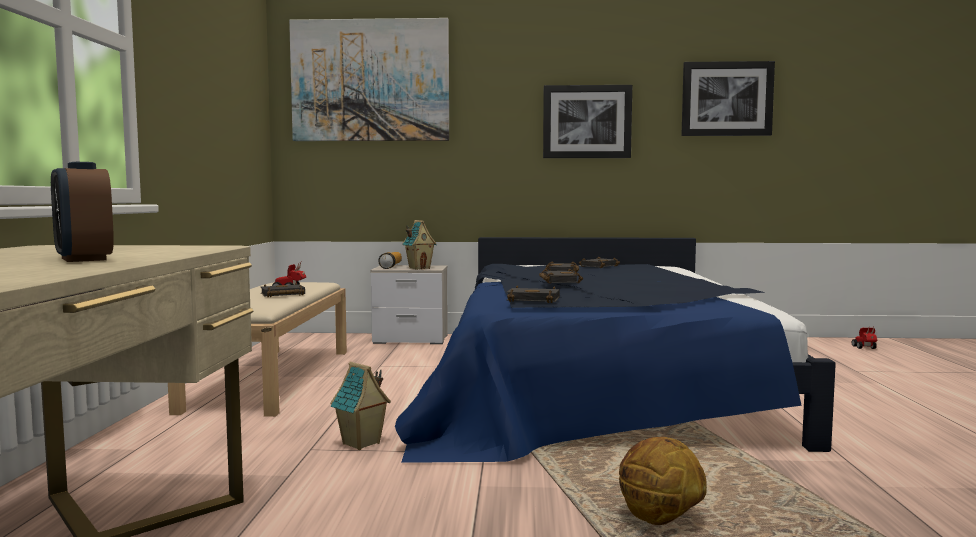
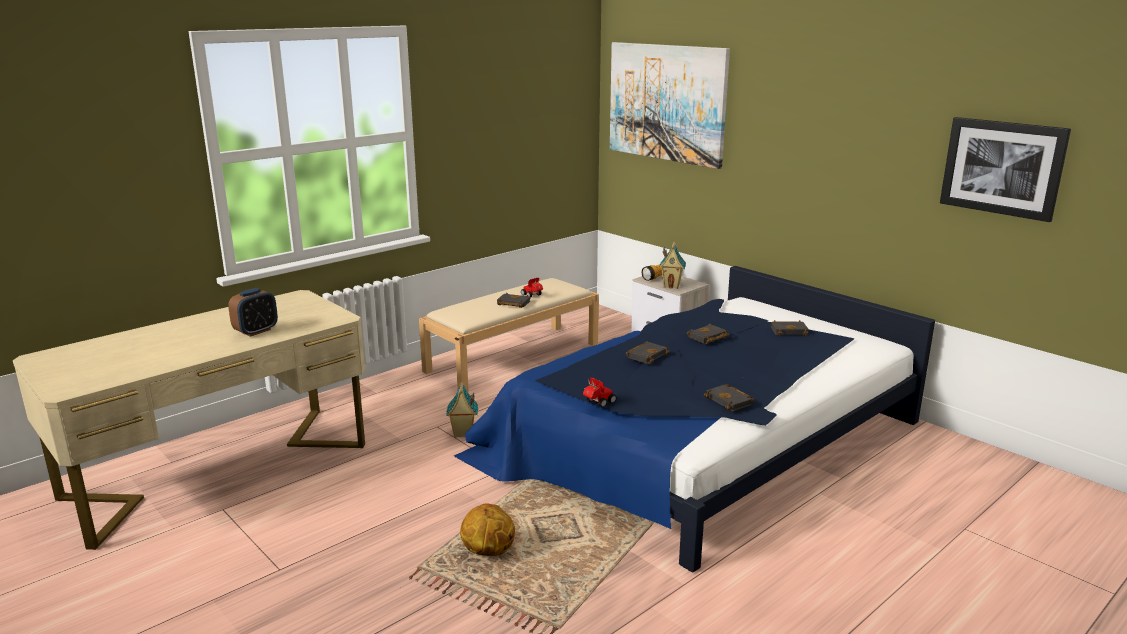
camera: 45 degrees right, 15 degrees up
alarm clock [51,162,114,262] -> alarm clock turned 150 degrees counterclockwise [228,288,278,337]
black book [506,286,560,303] -> black book moved to [704,384,754,411]
picture [543,85,632,158] -> none
toy car [852,327,877,349] -> toy car moved to [583,378,617,407]

